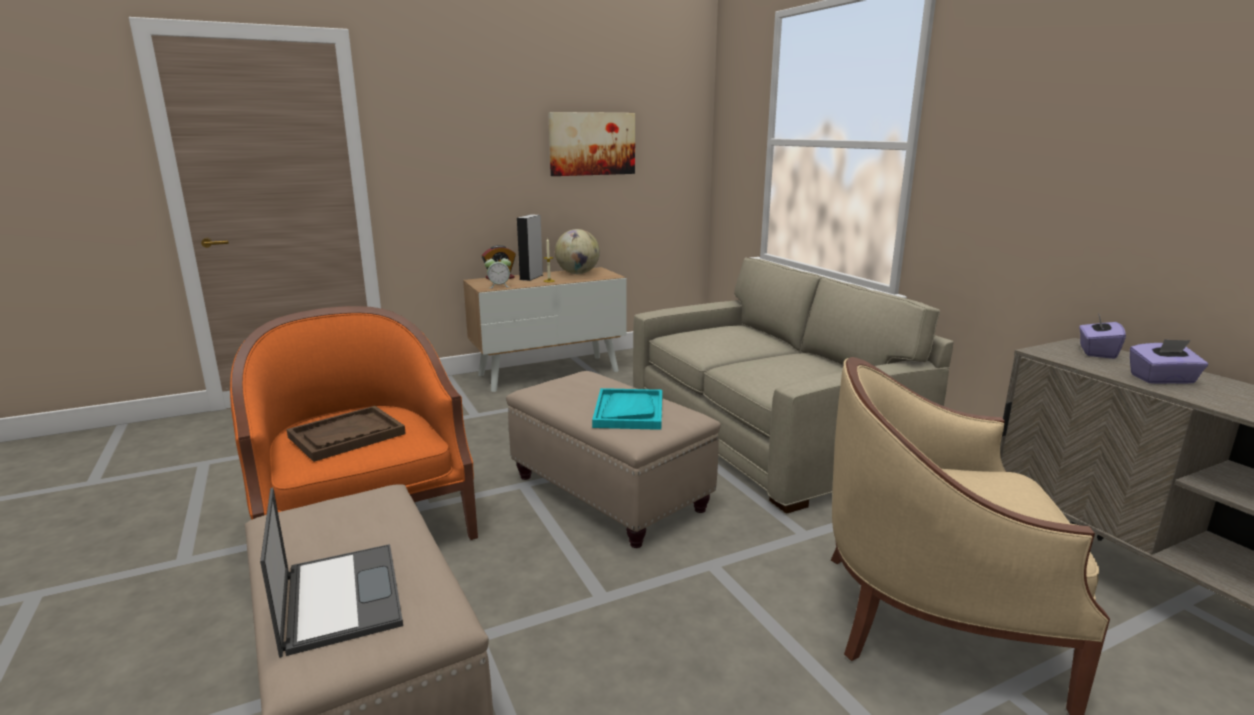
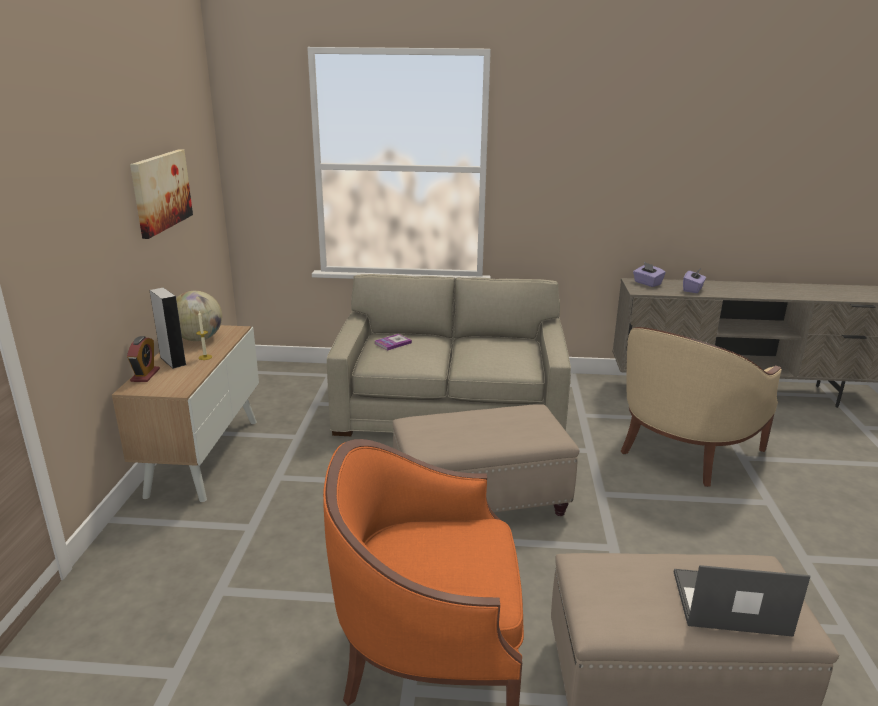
camera: 60 degrees left, 5 degrees up
brown tray [286,406,406,462] -> none
alarm clock [485,254,511,288] -> none
turquoise tray [592,388,662,430] -> none
none -> book [374,334,412,351]

